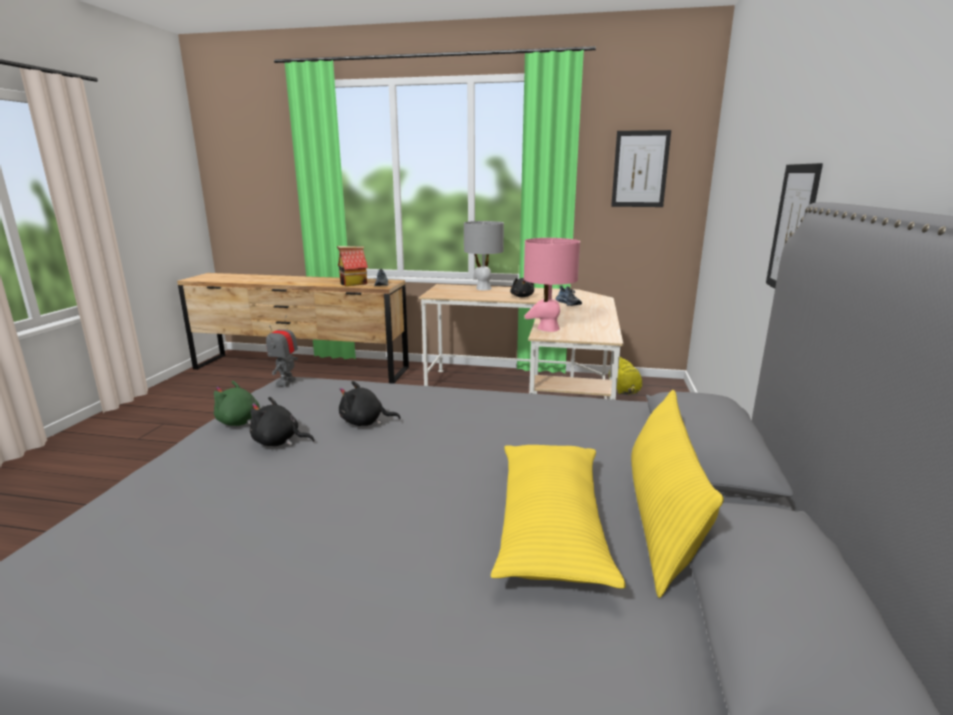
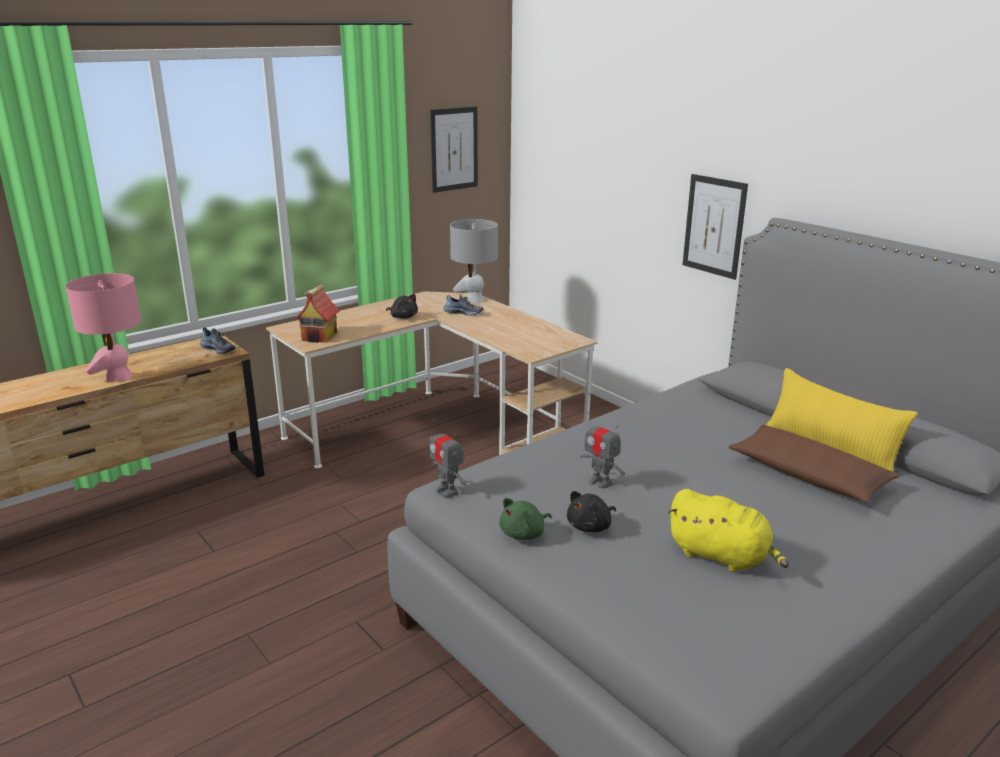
camera: 50 degrees left, 5 degrees up
toy house [337,246,368,286] -> toy house moved to [296,284,340,343]
black plush toy [339,381,401,426] -> toy robot [580,412,625,489]
grey table lamp [464,221,504,290] -> grey table lamp moved to [450,219,498,303]
yellow pillow [491,445,626,589] -> brown pillow [728,425,900,503]
pink table lamp [524,238,580,332] -> pink table lamp moved to [65,273,141,382]
yellow plush toy [608,357,642,395] -> yellow plush toy moved to [668,489,789,572]

